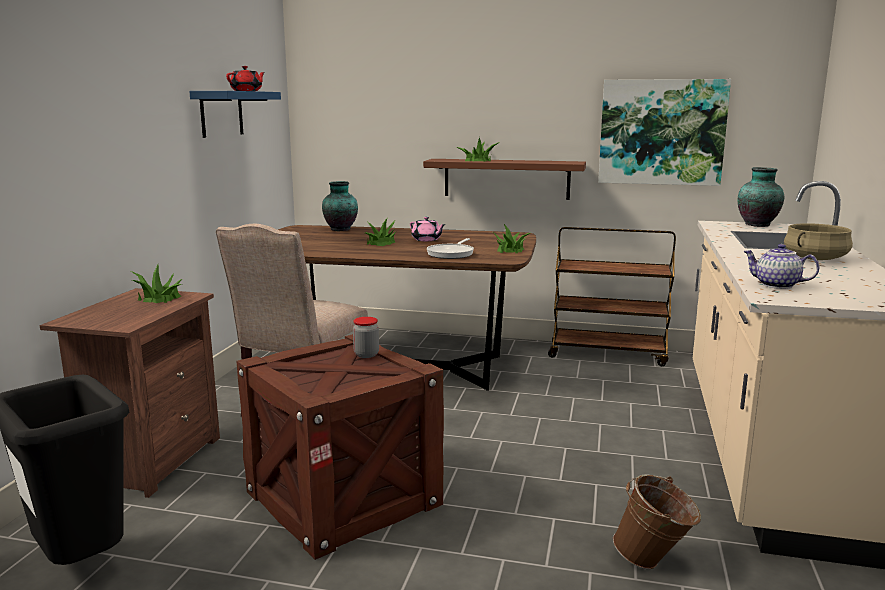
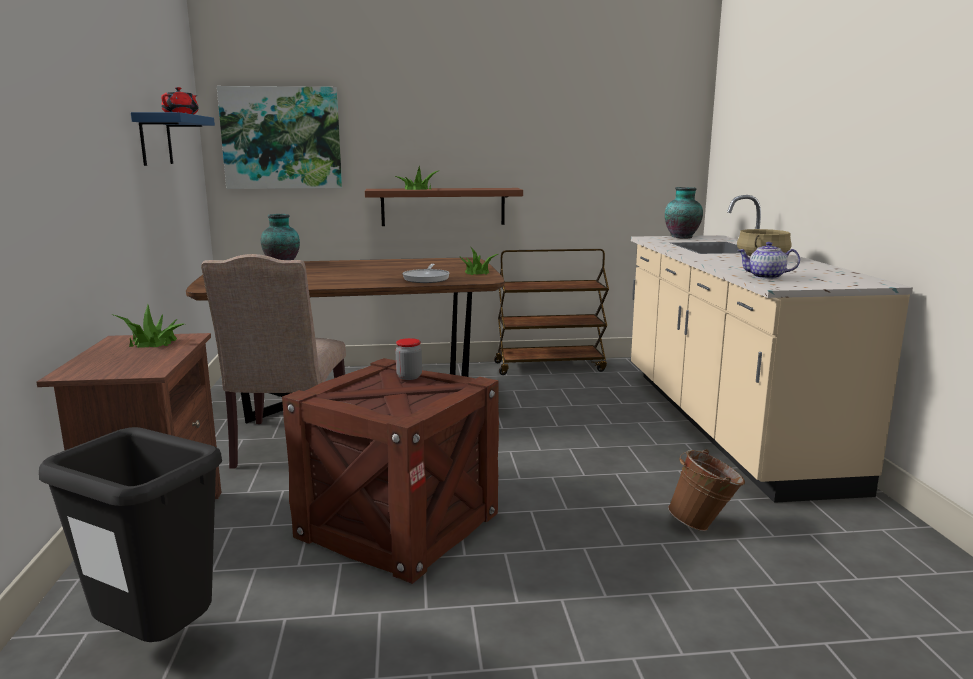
camera: 20 degrees left, 0 degrees up
potted plant [365,218,396,246] -> none
pink teapot [410,217,446,241] -> none
picture [598,79,731,186] -> picture moved to [217,86,342,189]

